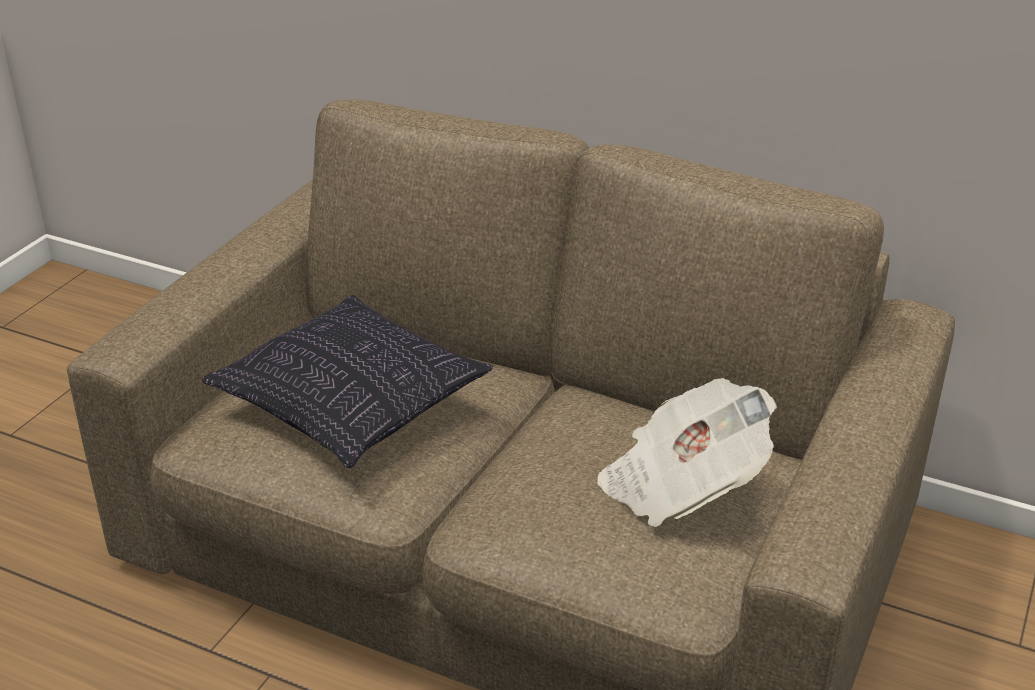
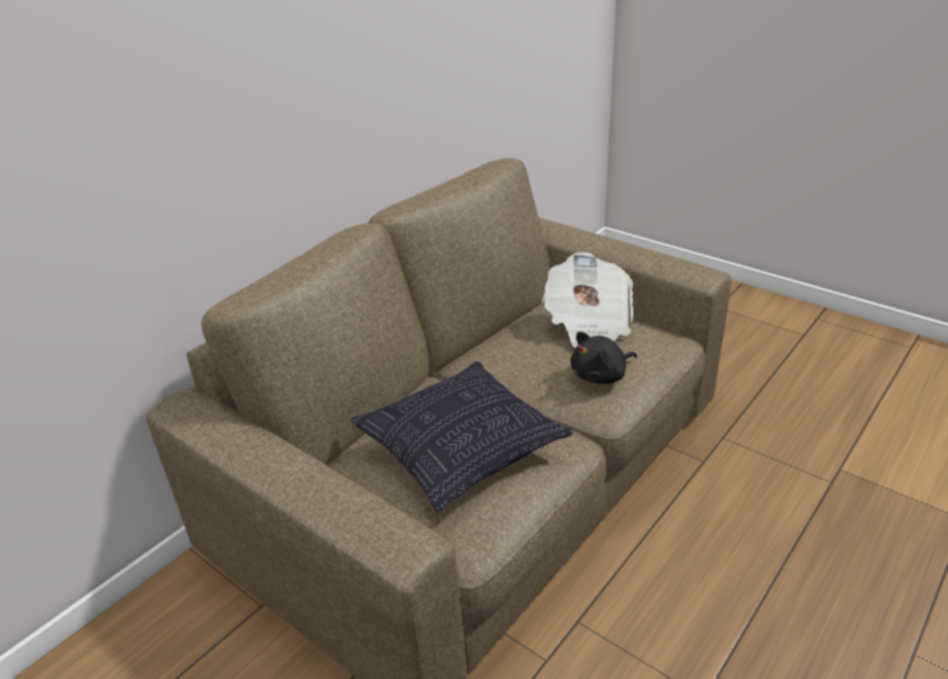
camera: 75 degrees left, 0 degrees up
none -> black plush toy [571,332,637,384]

